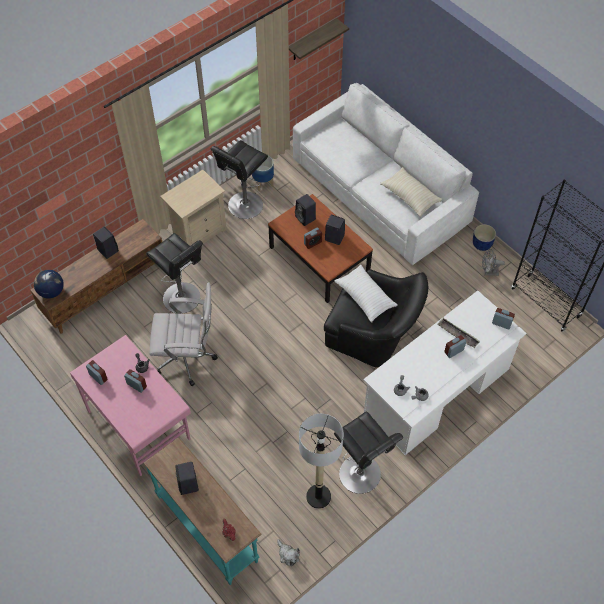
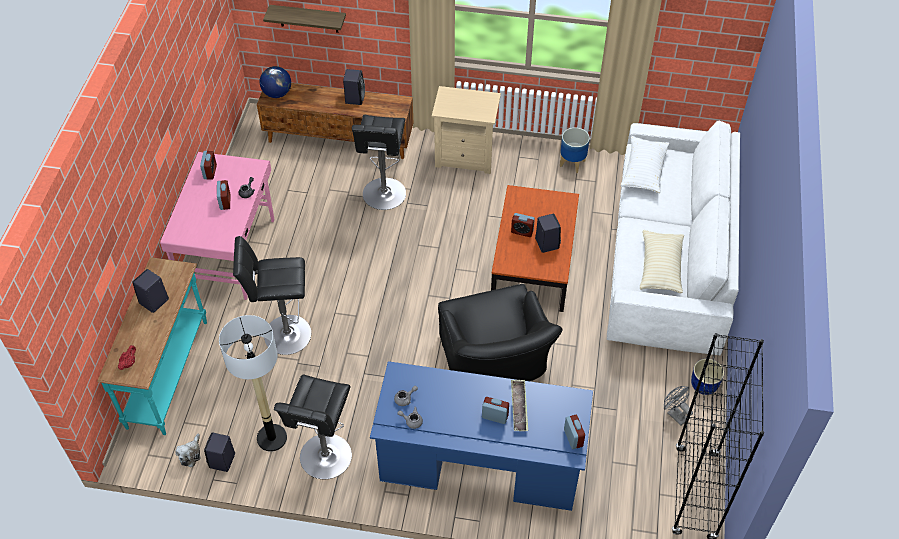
camera: 50 degrees right, 5 degrees down
white office chair [149,282,218,386] -> none
black stool [211,140,268,219] -> black stool moved to [233,236,311,355]
shelf [289,18,349,60] -> shelf moved to [263,5,346,33]
black speaker [295,194,316,226] -> black speaker moved to [204,432,235,472]
white pillow [335,265,397,322] -> white pillow moved to [621,136,670,193]
white desk [364,291,526,456] -> blue desk [370,361,593,511]

